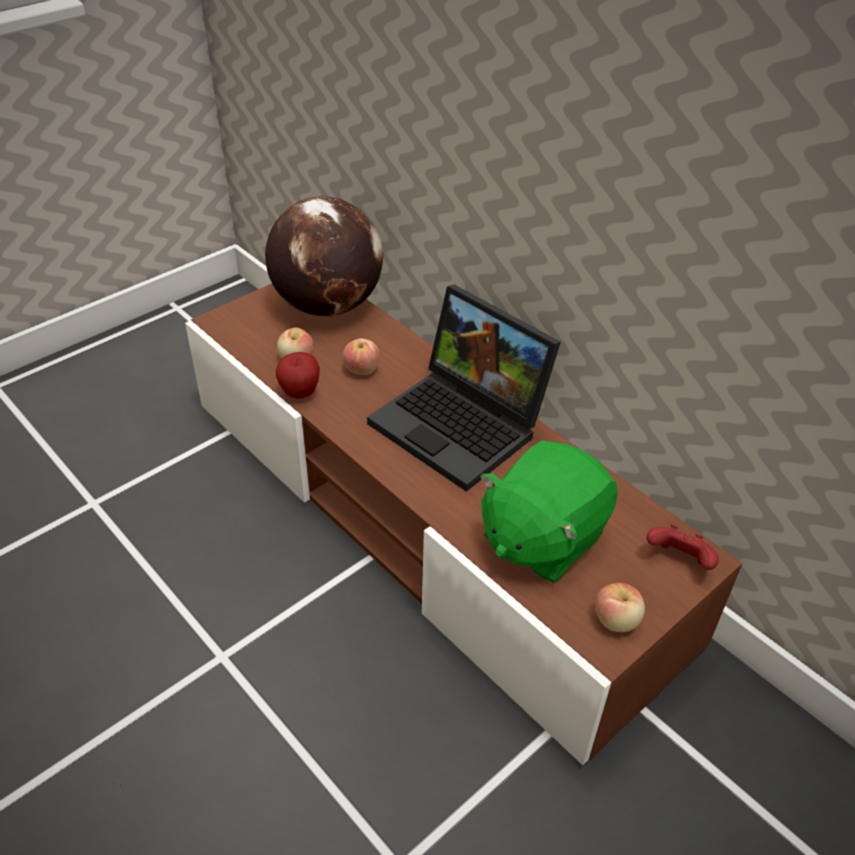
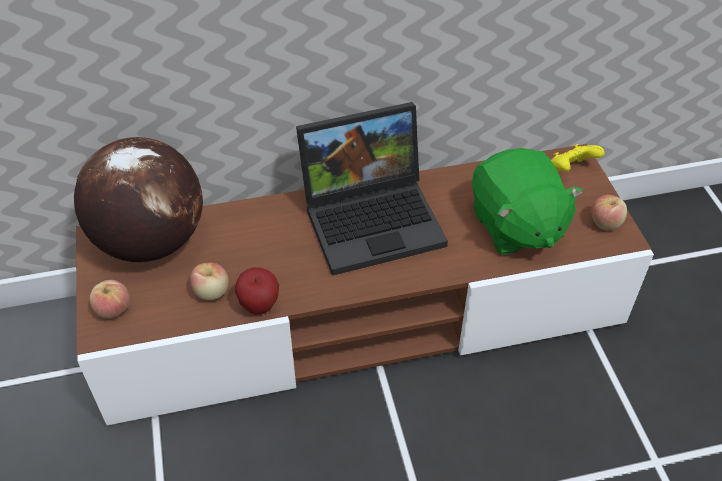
camera: 60 degrees left, 5 degrees up
apple [343,338,380,375] -> apple moved to [90,280,130,319]
red game controller [647,524,719,570] -> yellow game controller [551,144,604,172]

